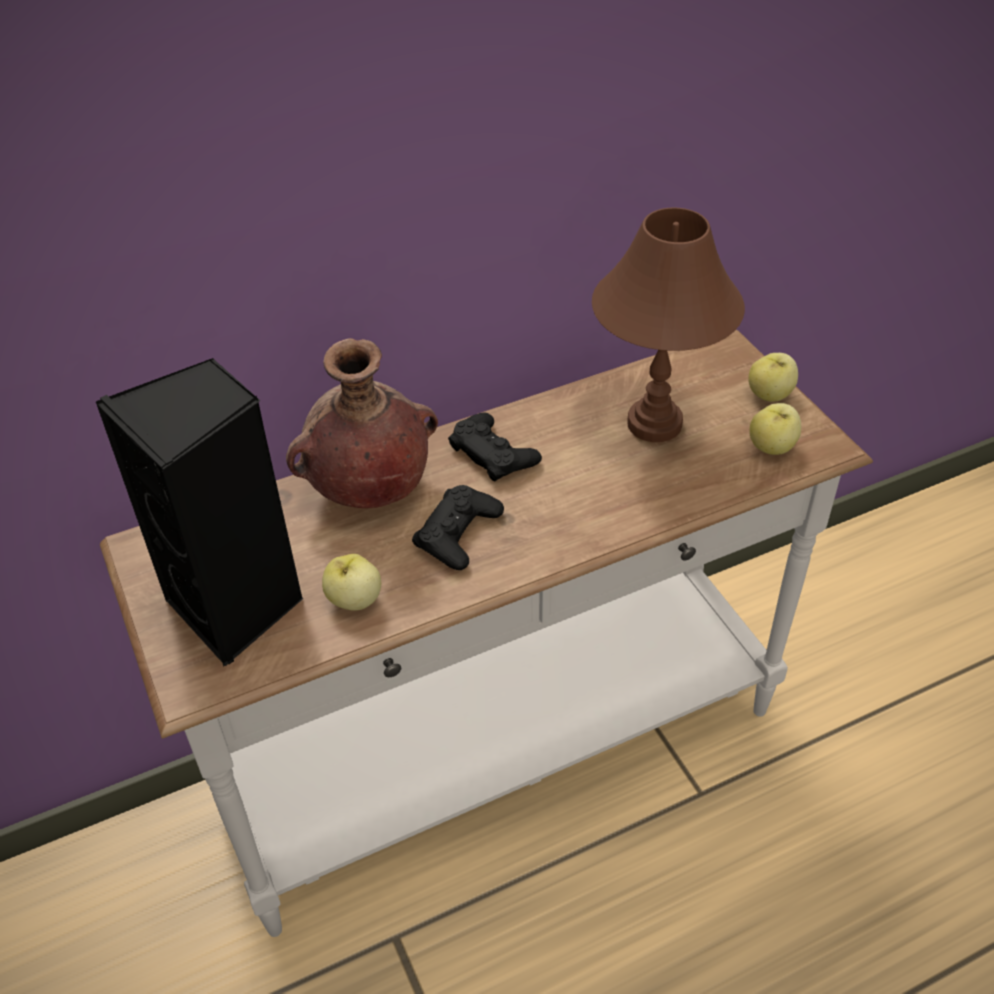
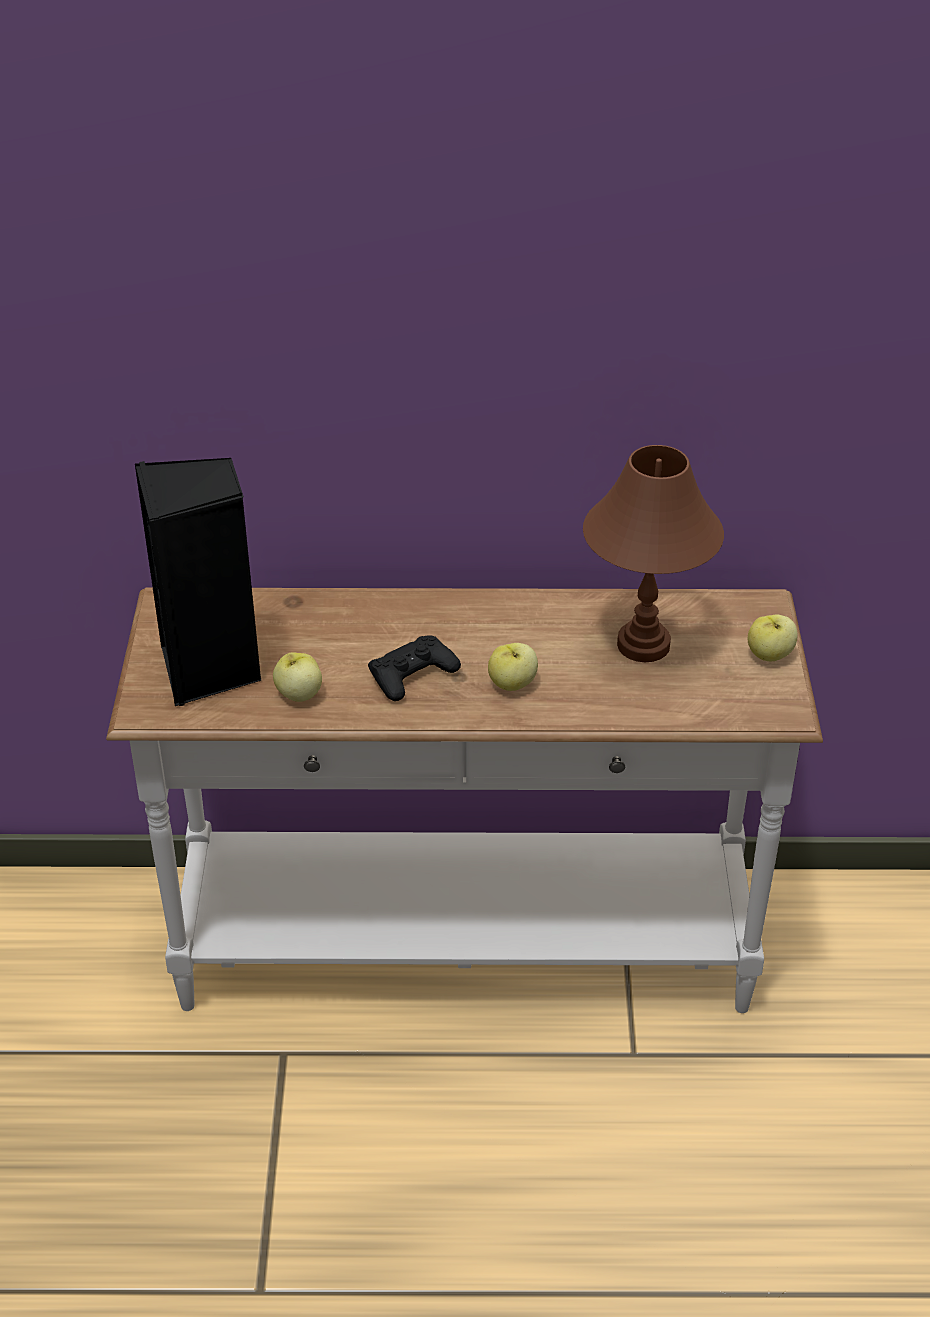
camera: 25 degrees right, 5 degrees down
brown vase [286,338,438,508] -> none
black game controller [448,412,542,482] -> none
apple [749,403,801,455] -> apple moved to [488,643,538,691]

